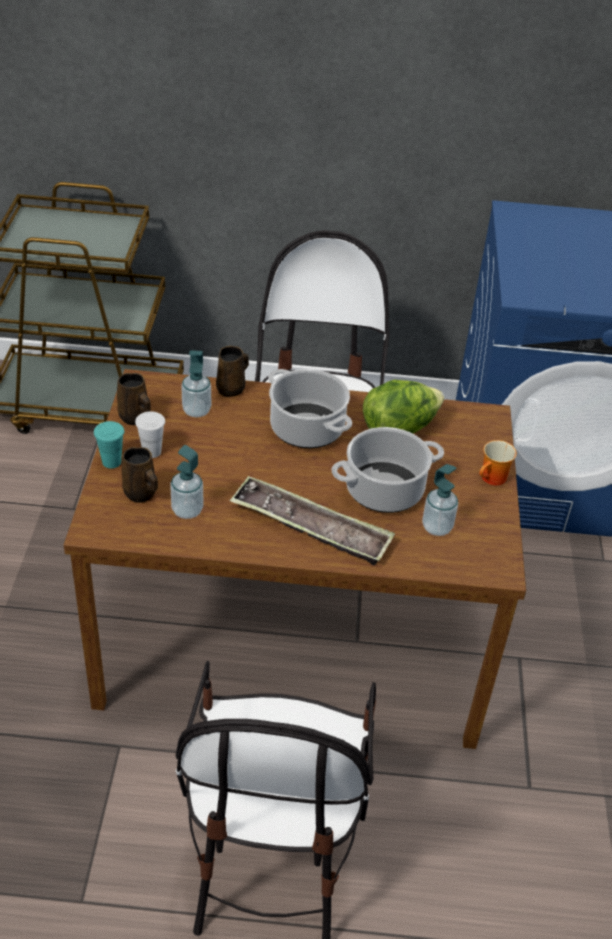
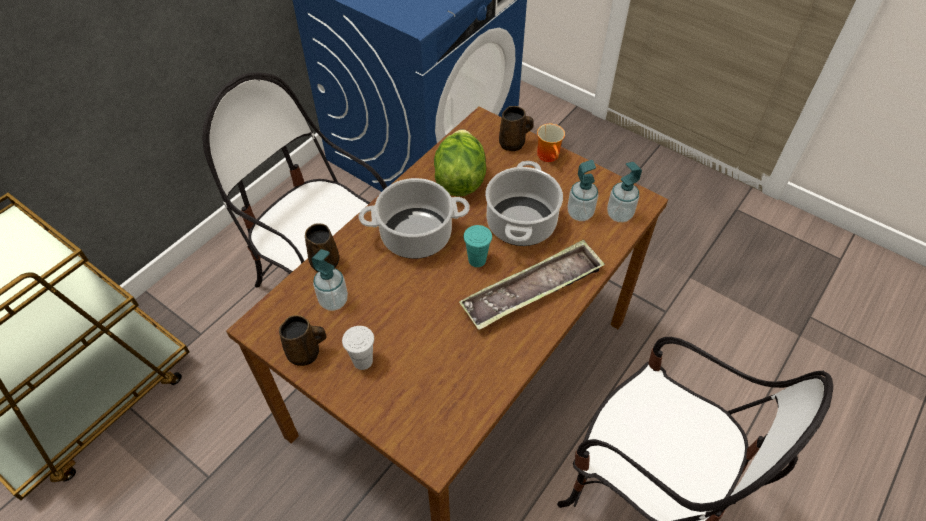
camera: 55 degrees left, 10 degrees up
turquoise cup [94,421,124,469] -> turquoise cup moved to [464,225,492,267]
brown mug [122,447,158,503] -> brown mug moved to [499,106,534,151]
soap dispenser [170,445,203,519] -> soap dispenser moved to [607,162,642,222]

